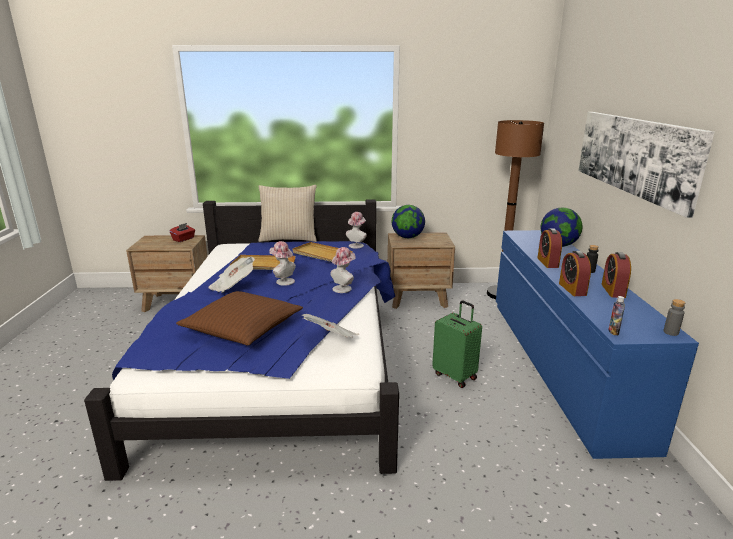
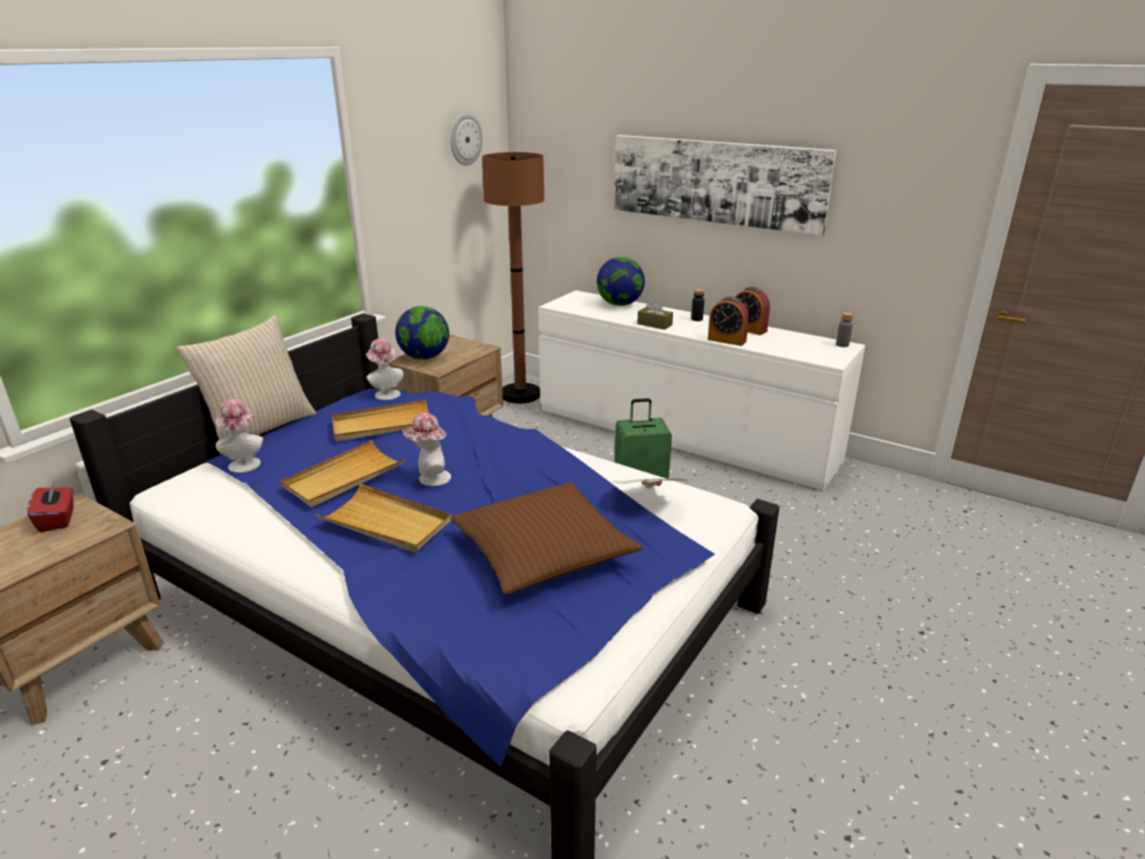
camera: 55 degrees left, 5 degrees up
newspaper [209,257,255,293] -> beige tray [316,484,452,553]
hat [330,247,356,293] -> hat moved to [215,399,263,473]
blue dresser [496,230,699,459] -> white dresser [538,290,865,490]
alarm clock [538,229,562,268] -> brown tissue box [637,299,673,330]
bottle [608,296,625,335] -> none
none -> wall clock [450,113,483,165]

